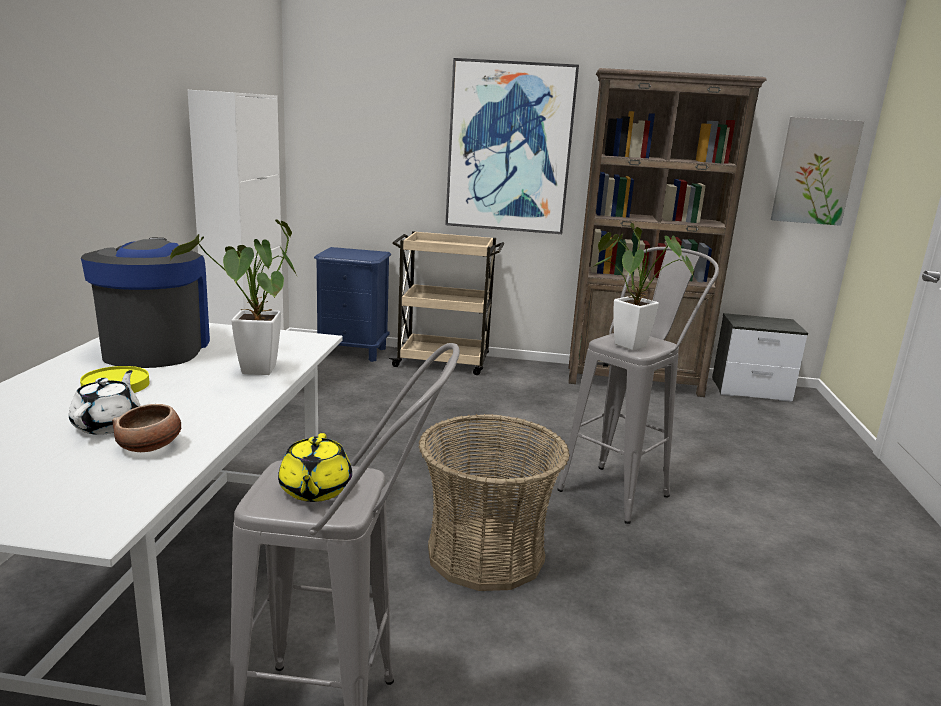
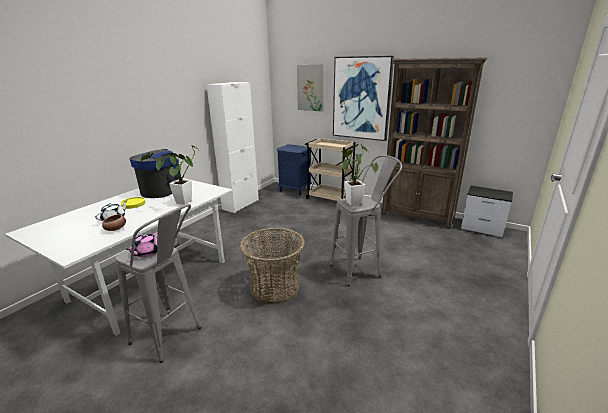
camera: 25 degrees right, 5 degrees up
yellow teapot [278,433,352,502] -> pink teapot [126,232,158,258]
picture [771,117,864,226] -> picture moved to [297,64,324,112]

